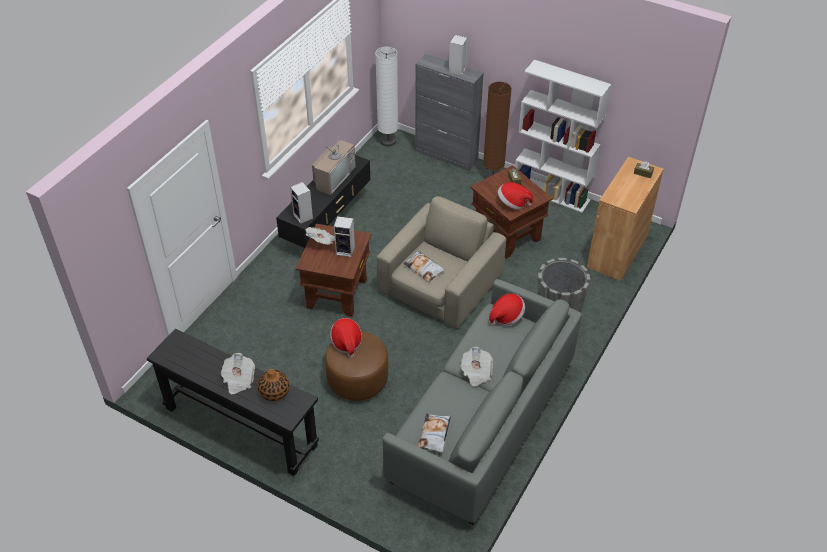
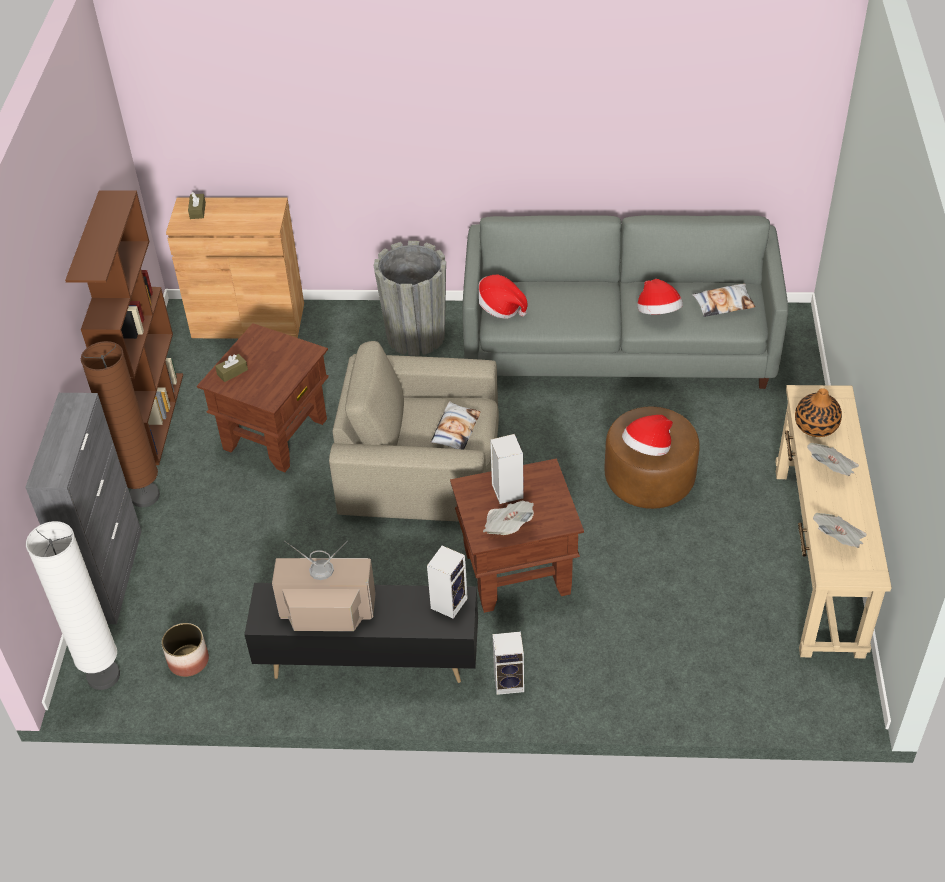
camera: 115 degrees left, 0 degrees up
black console table [147,329,319,476] -> beige console table [775,385,892,658]
speaker [449,35,468,76] -> speaker moved to [492,632,524,695]
newspaper [460,347,493,387] -> newspaper moved to [813,513,867,548]
hat [498,182,533,210] -> hat moved to [637,279,683,314]
white bookcase [515,60,611,213] -> brown bookcase [65,191,183,465]
none -> planter [161,623,209,677]

